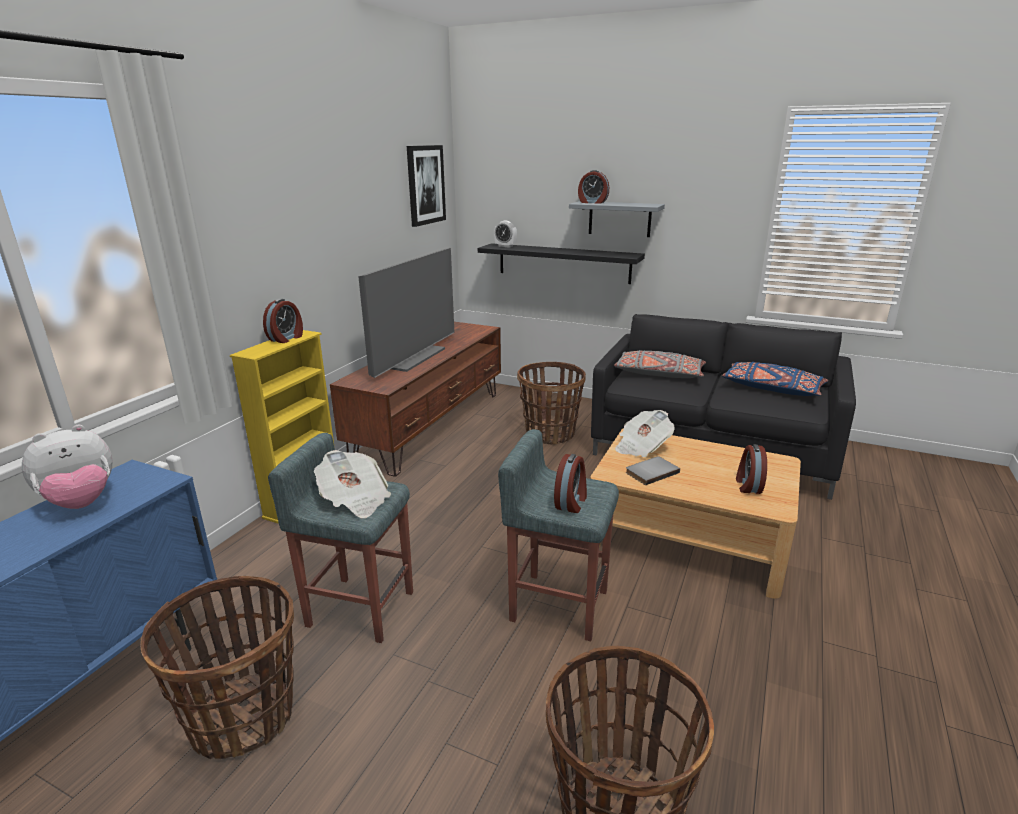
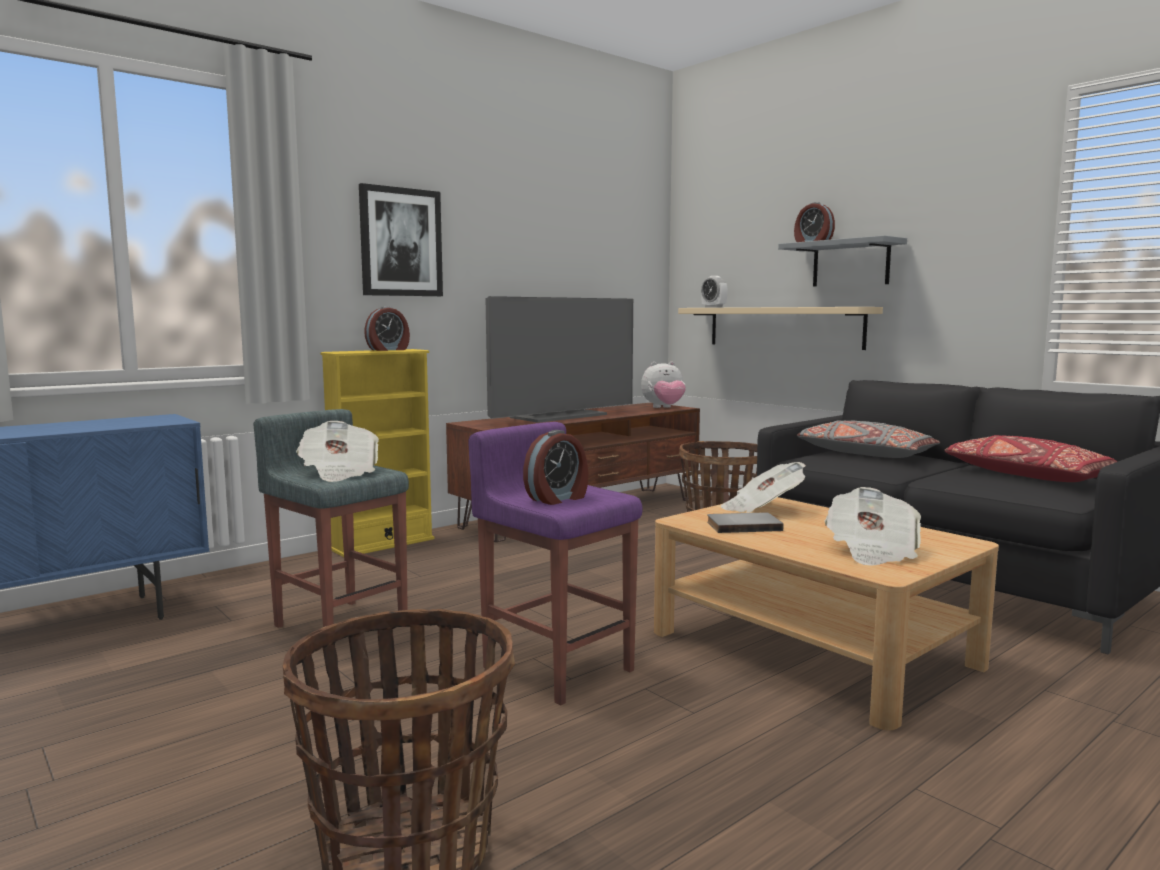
camera: 25 degrees right, 15 degrees down
plush toy [22,425,112,509] -> plush toy moved to [641,361,686,408]
basket [140,576,294,760] -> none
picture [407,145,446,227] -> picture moved to [359,183,443,296]
black shelf [478,243,645,284] -> beige shelf [678,307,883,350]
grey stool [498,429,619,641] -> purple stool [469,422,642,705]
blue pillow [722,362,828,396] -> red pillow [944,435,1117,482]
alarm clock [736,444,767,494] -> newspaper [825,487,921,566]

